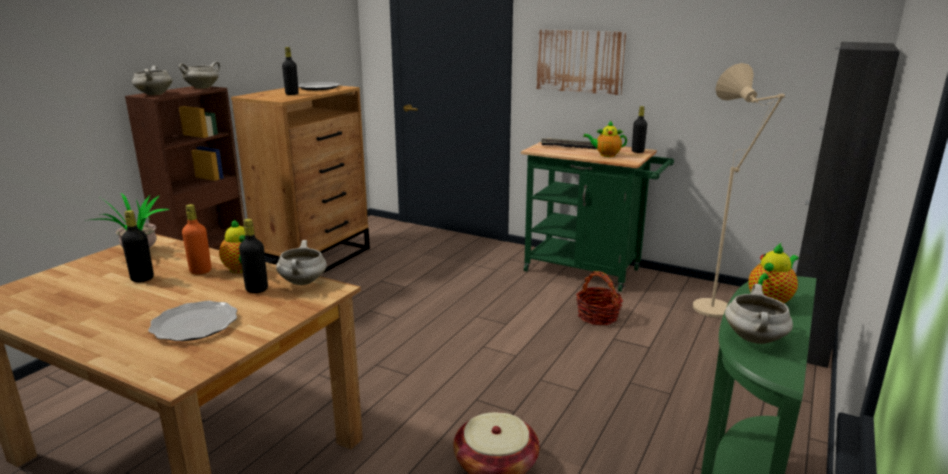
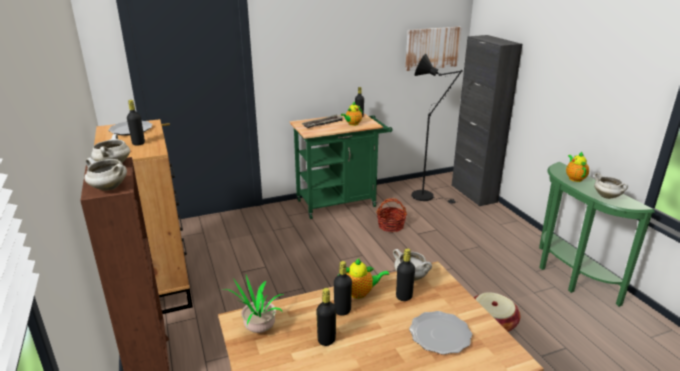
camera: 50 degrees left, 5 degrees up
orange bottle [182,204,211,274] -> black bottle [334,261,352,316]
picture [537,29,626,95] -> picture moved to [405,27,462,71]
beige floor lamp [693,63,785,318] -> black floor lamp [412,54,463,204]

